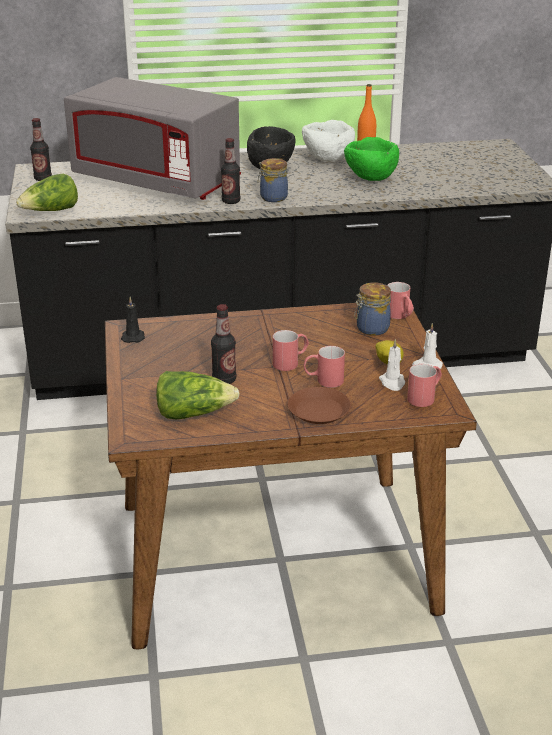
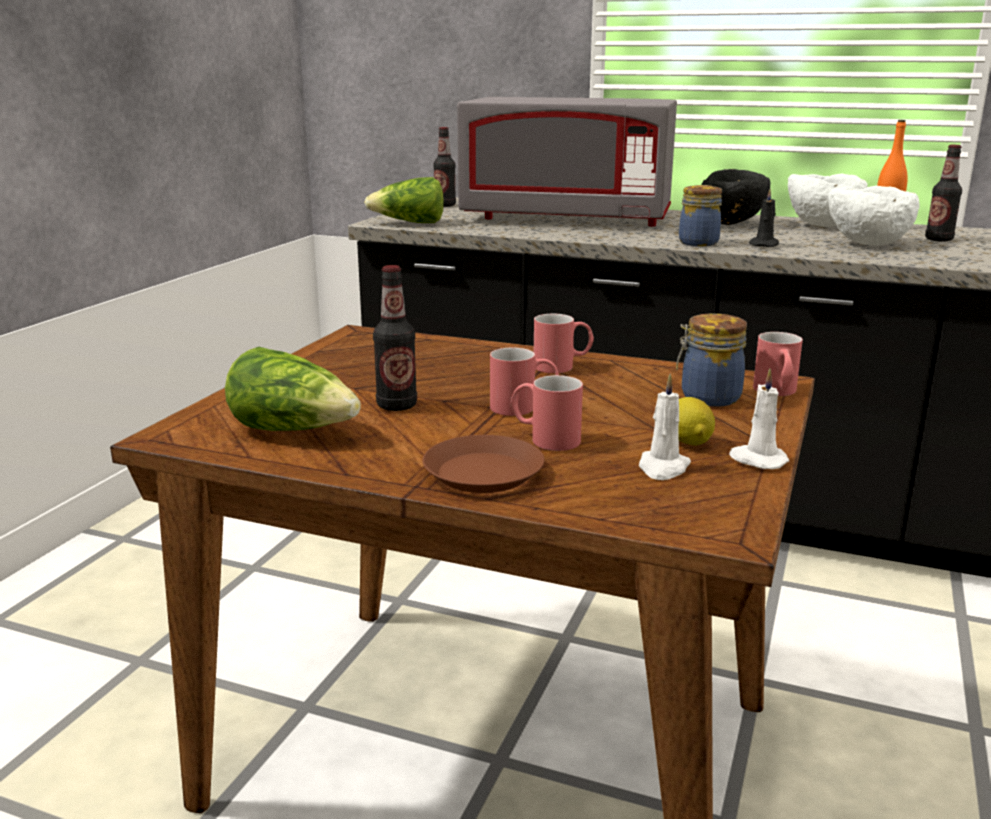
camera: 30 degrees right, 10 degrees down
grey microwave [64,77,241,200] -> grey microwave turned 45 degrees counterclockwise [457,97,677,227]
black candle [121,297,145,343] -> black candle moved to [749,188,779,247]
bottle [221,138,240,204] -> bottle moved to [925,145,962,242]
green bowl [344,137,399,181] -> white bowl [828,185,920,246]
red mug [407,364,442,407] -> red mug moved to [534,314,594,373]

